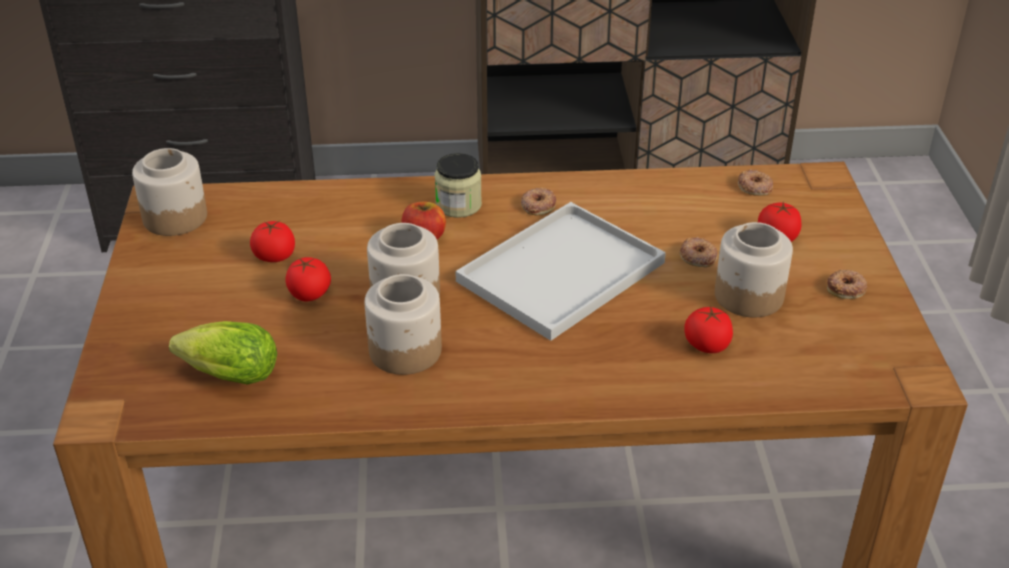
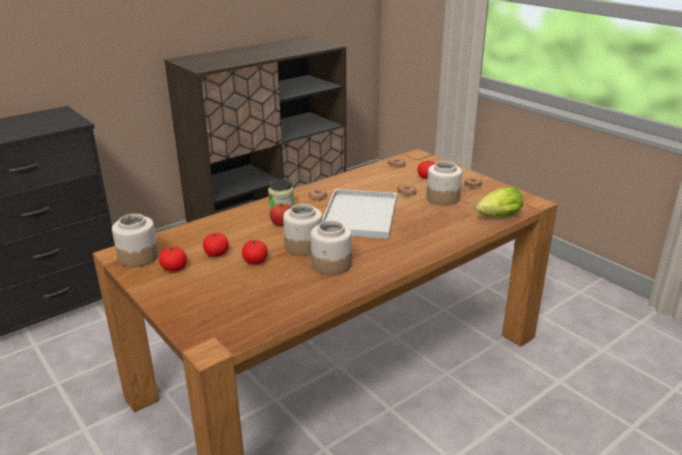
camera: 35 degrees left, 10 degrees down
lettuce [169,321,277,385] -> lettuce moved to [476,187,523,217]
tomato [684,306,733,353] -> tomato moved to [159,246,187,271]

